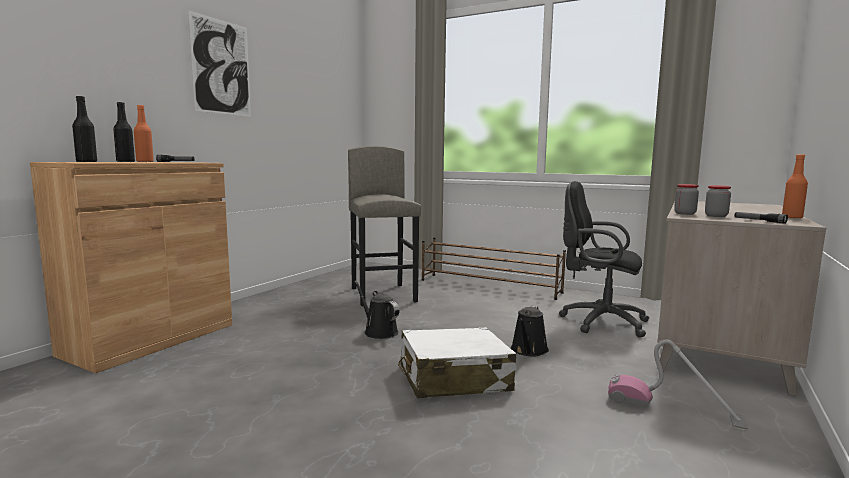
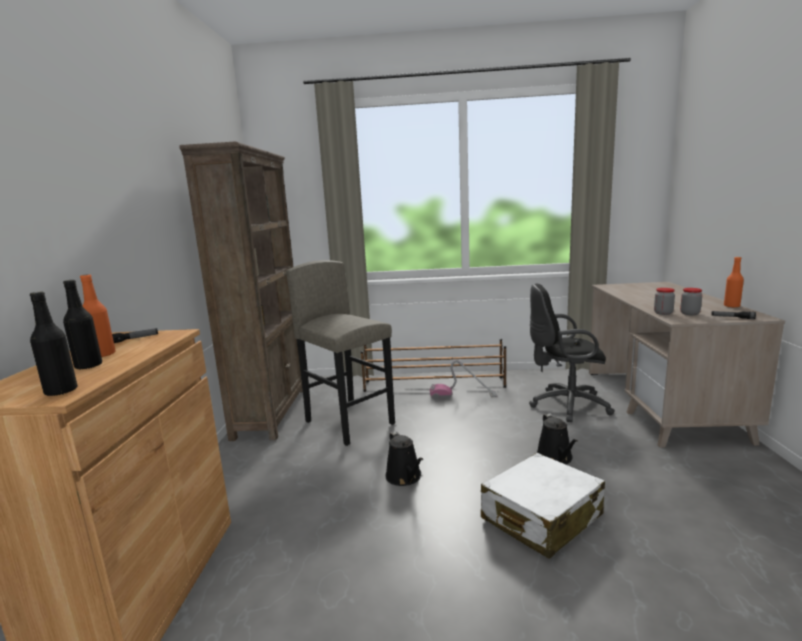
camera: 25 degrees left, 5 degrees up
picture [188,10,251,117] -> none
black watering can [354,281,399,339] -> black watering can turned 135 degrees counterclockwise [385,431,423,486]
vacuum cleaner [608,339,748,430] -> vacuum cleaner moved to [430,360,497,400]
none -> brown bookcase [179,142,303,441]

